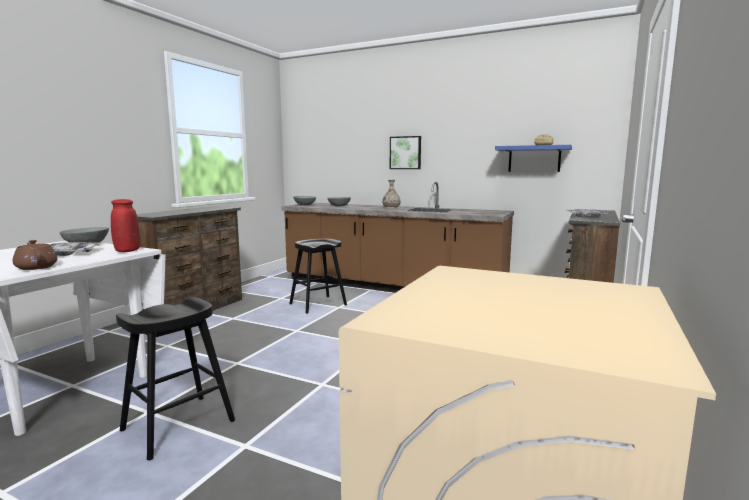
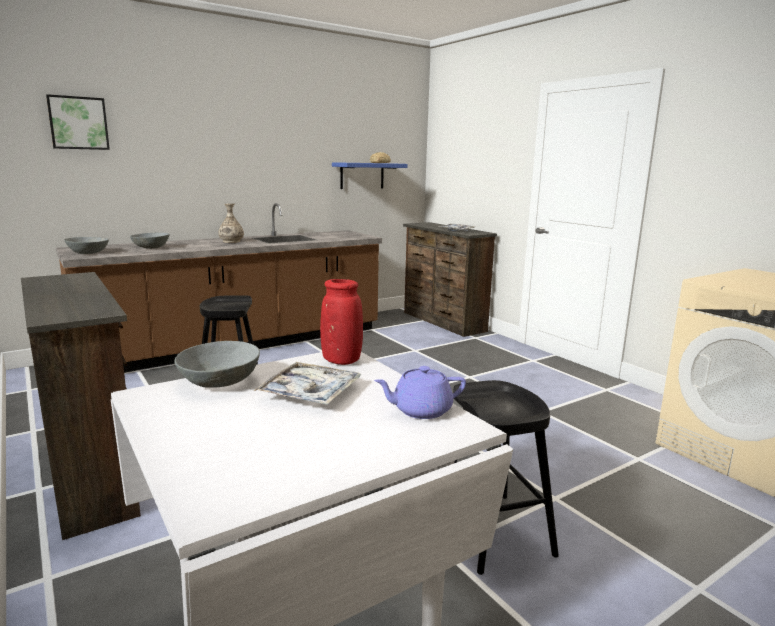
camera: 60 degrees left, 5 degrees up
brown teapot [13,240,57,270] -> purple teapot [374,366,466,419]
picture [390,136,421,169] -> picture moved to [46,94,110,150]

